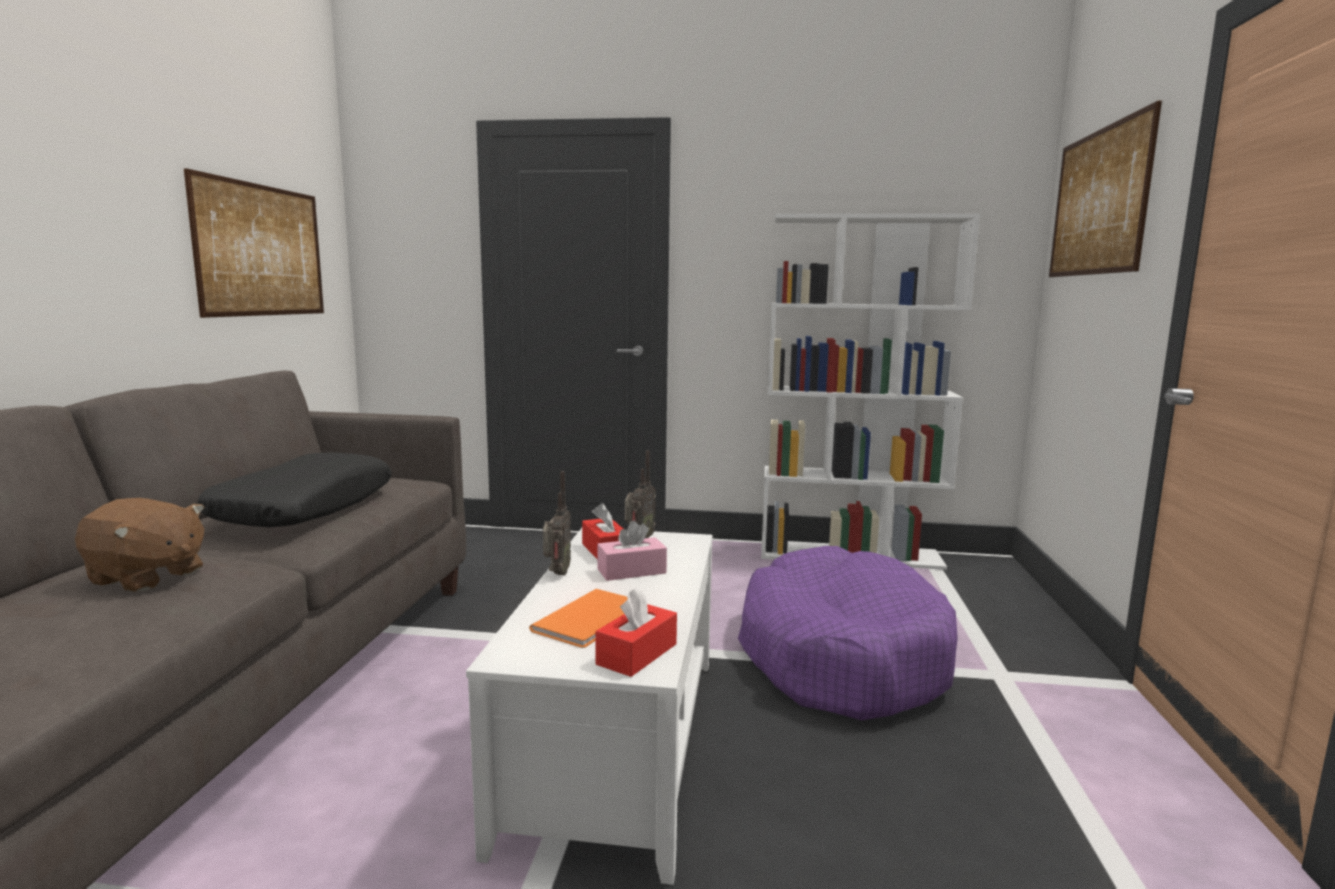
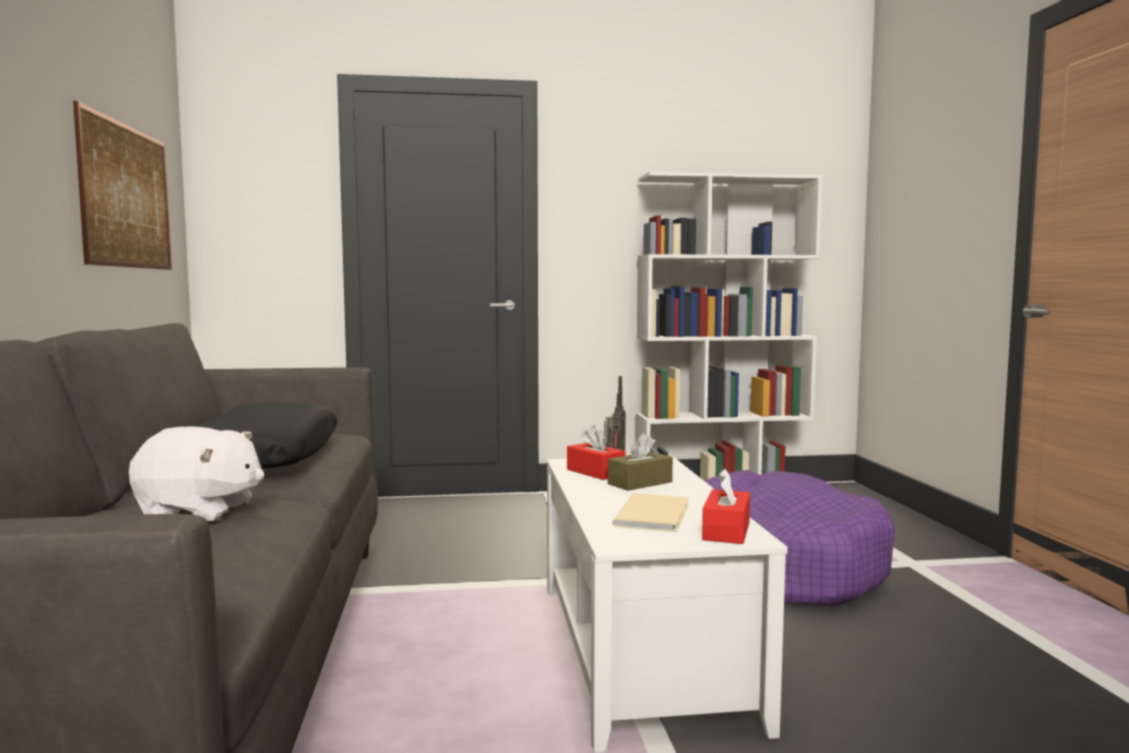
camera: 15 degrees left, 5 degrees down
brown plush toy [75,498,204,592] -> white plush toy [129,427,264,521]
orange book [529,589,628,648] -> beige book [612,494,689,532]
radio [543,471,571,575] -> none
pink tissue box [597,521,667,581] -> brown tissue box [608,433,673,491]
picture [1049,101,1162,277] -> none

